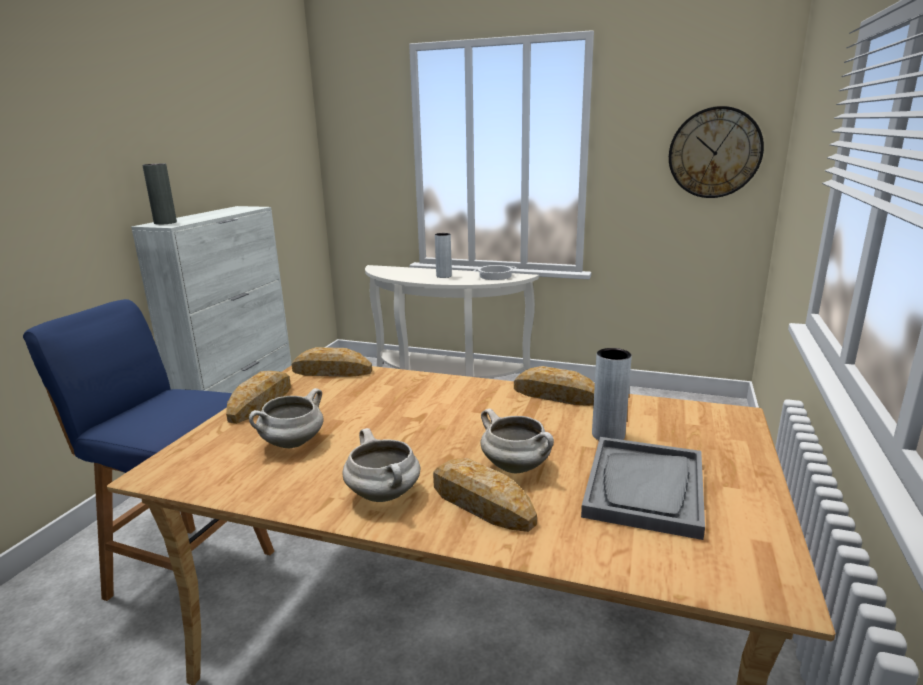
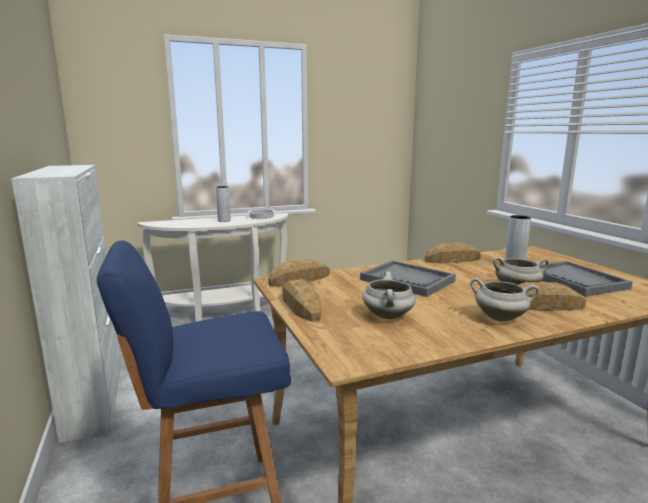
camera: 40 degrees left, 5 degrees down
grey vase [142,164,177,225] -> none
wall clock [669,106,764,198] -> none
none -> grey tray [360,260,456,297]

